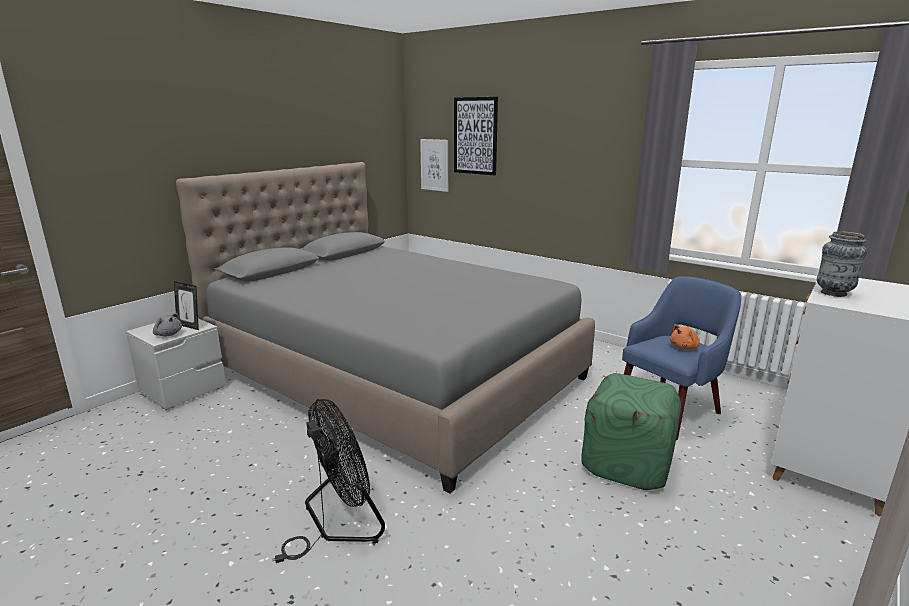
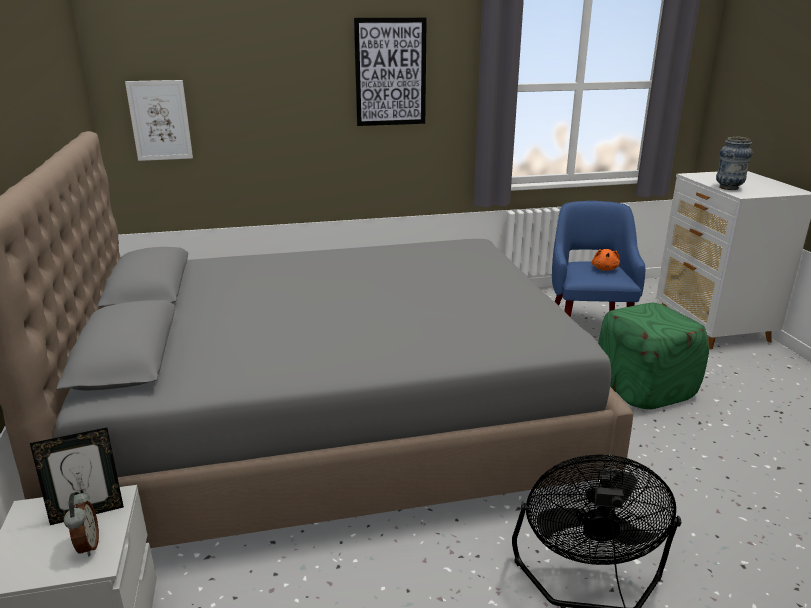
camera: 50 degrees left, 5 degrees up
grey plush toy [153,313,182,336] -> alarm clock [64,492,99,556]
picture [454,97,498,176] -> picture moved to [354,18,427,126]

